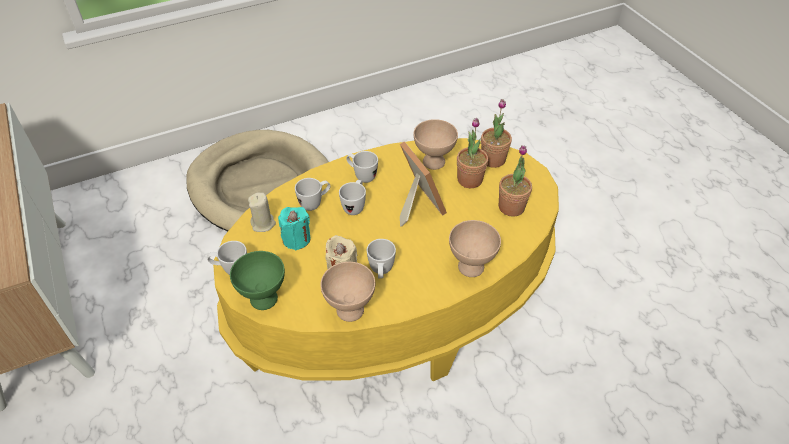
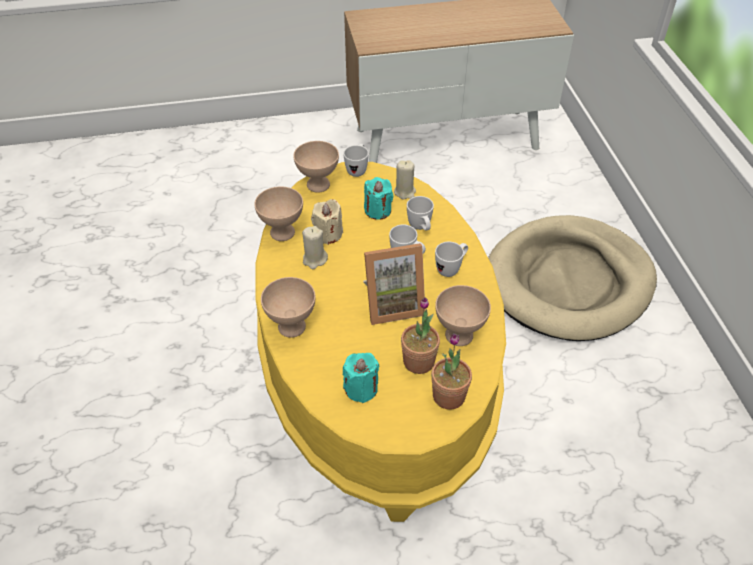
camera: 105 degrees right, 0 degrees up
green bowl [230,251,285,310] -> beige bowl [293,141,339,193]
white mug [367,239,396,279] -> beige candle [302,226,328,269]
potted plant [499,145,532,217] -> turquoise candle [343,353,379,403]

